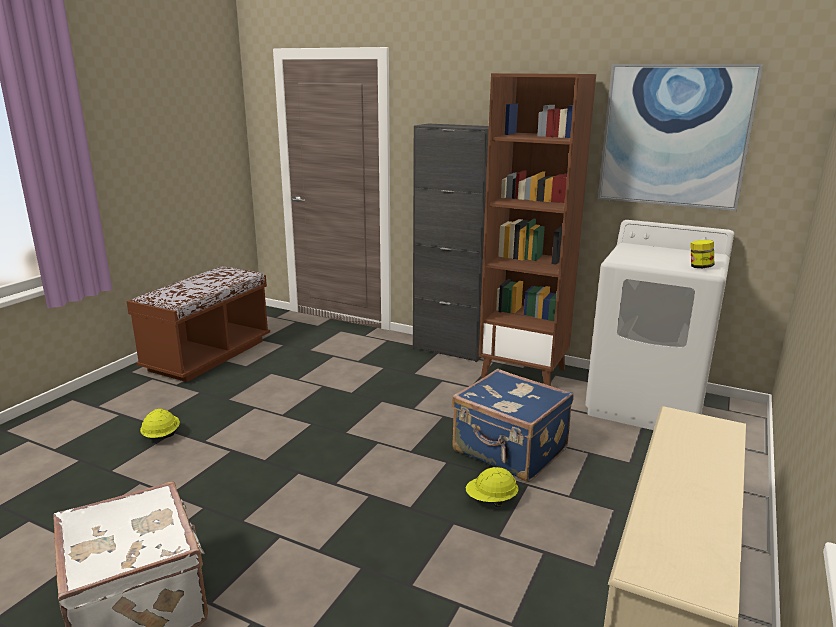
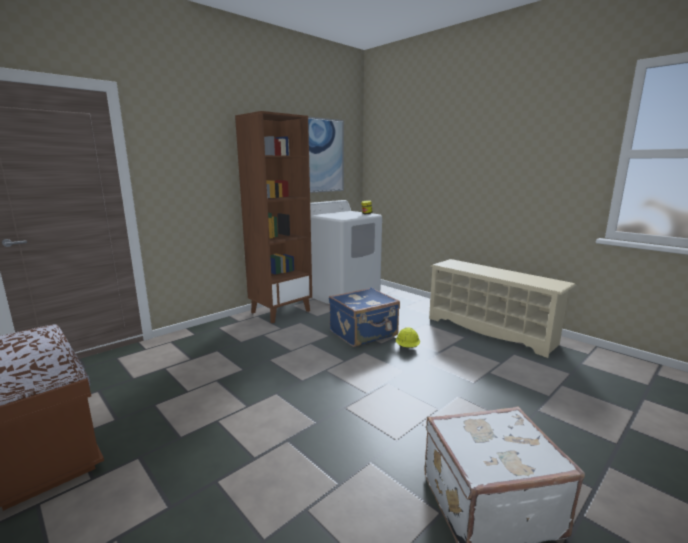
camera: 70 degrees left, 5 degrees down
yellow hard hat [140,409,180,439] -> none
black cabinet [413,123,489,362] -> none

